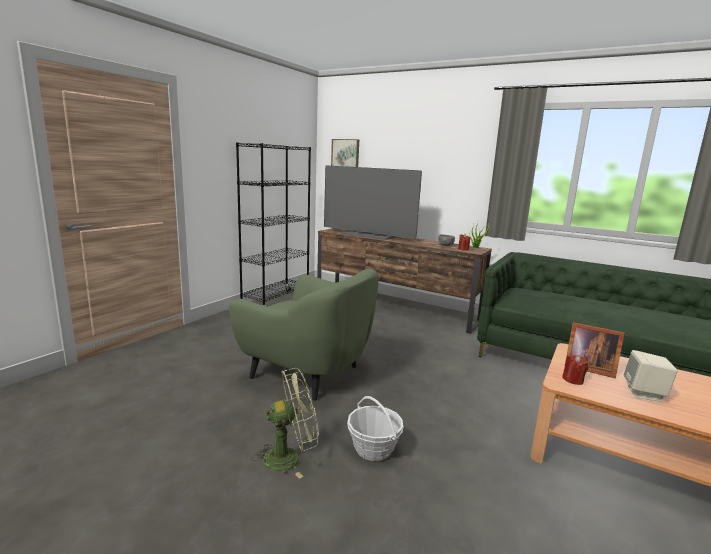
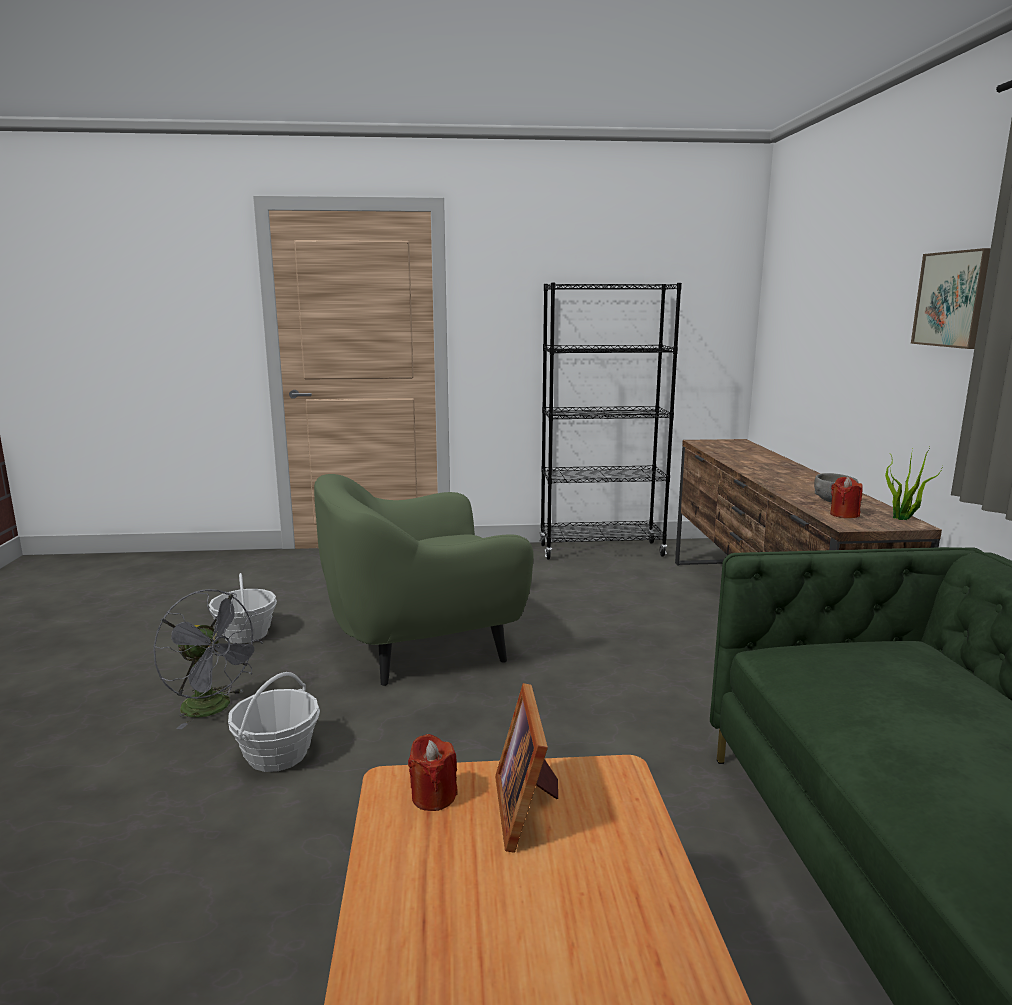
camera: 55 degrees right, 0 degrees up
green armchair [229,269,379,401] -> green armchair turned 75 degrees clockwise [314,474,534,686]
green fan [252,368,319,479] -> grey fan [153,589,263,729]
television [324,165,422,240] -> none
picture [331,139,359,167] -> picture moved to [911,248,991,349]
beige speaker [624,350,678,402] -> none
none -> basket [209,573,277,644]

